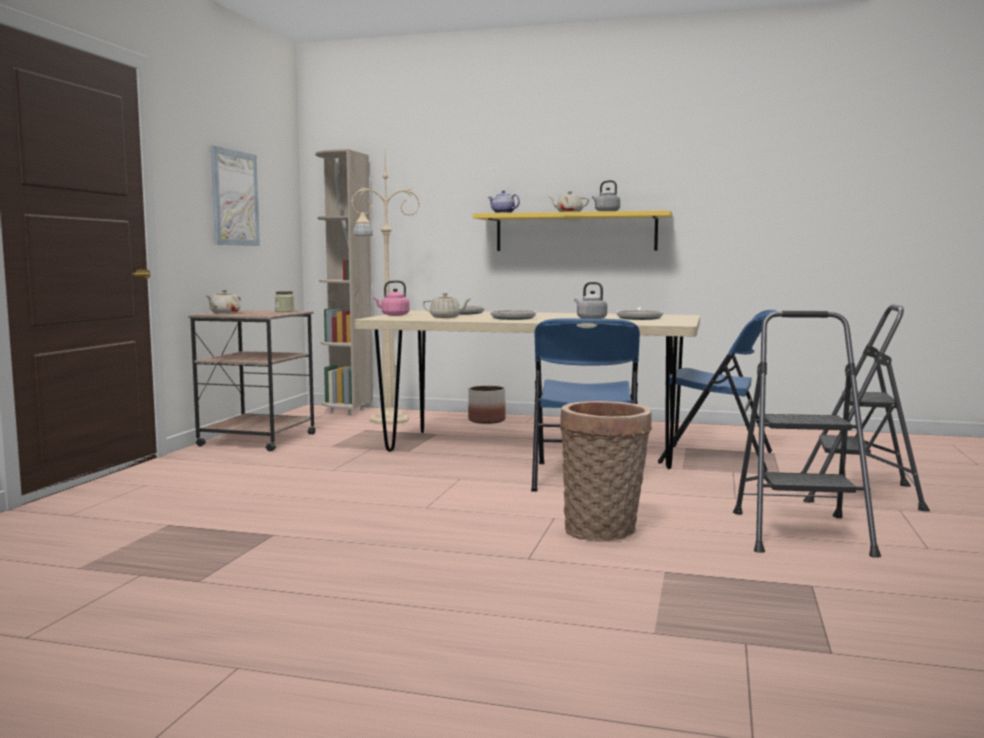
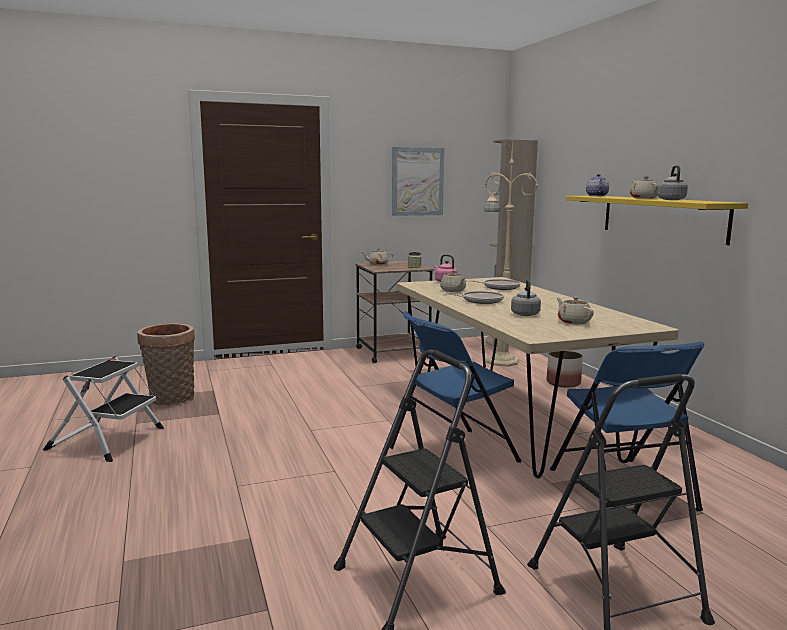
camera: 55 degrees right, 5 degrees up
basket [560,401,652,541] -> basket moved to [137,323,195,406]
frying pan [616,307,663,320] -> beige teapot [557,297,594,324]
none -> step ladder [43,356,164,462]

